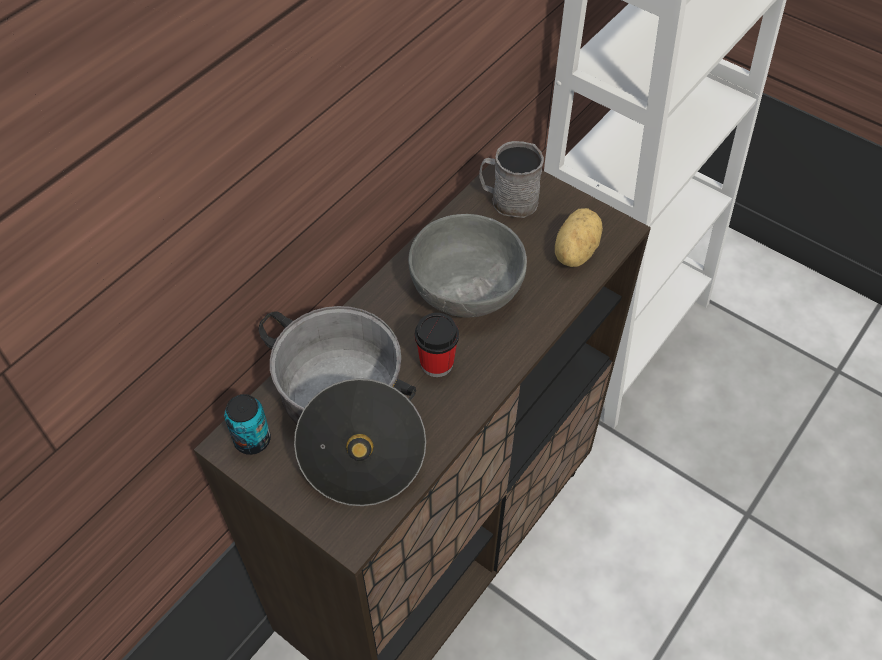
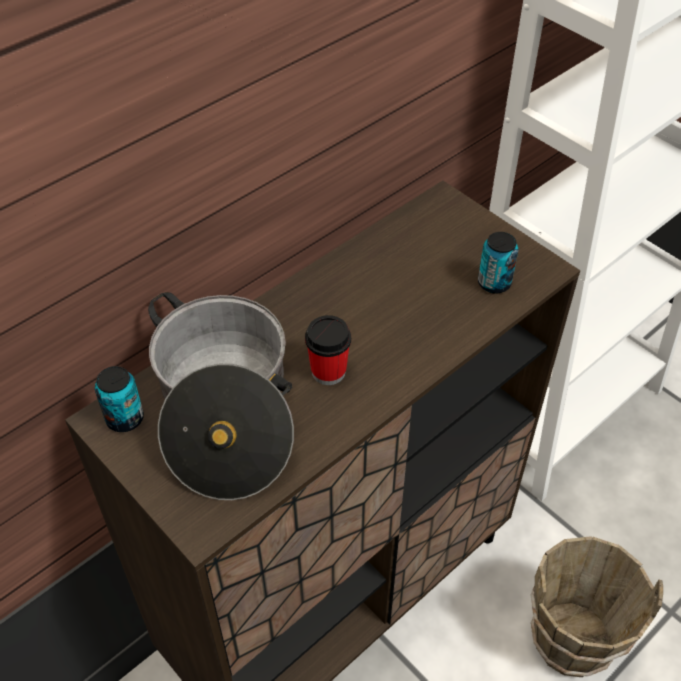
camera: 10 degrees right, 5 degrees down
grey bowl [408,214,527,318] -> none
grey mug [479,141,544,218] -> none
potato [555,208,603,267] -> can [478,232,518,294]
none -> brown bucket [530,536,663,677]

